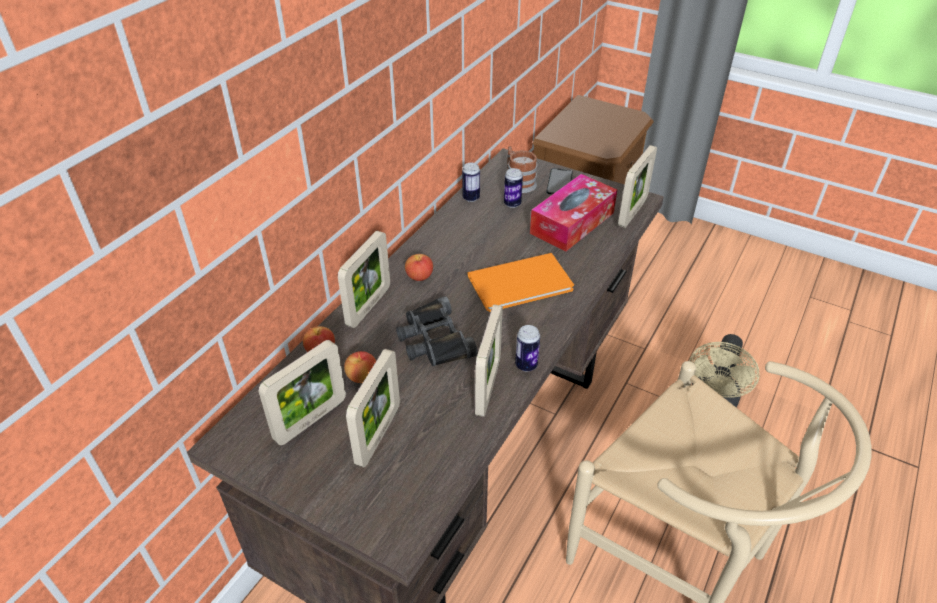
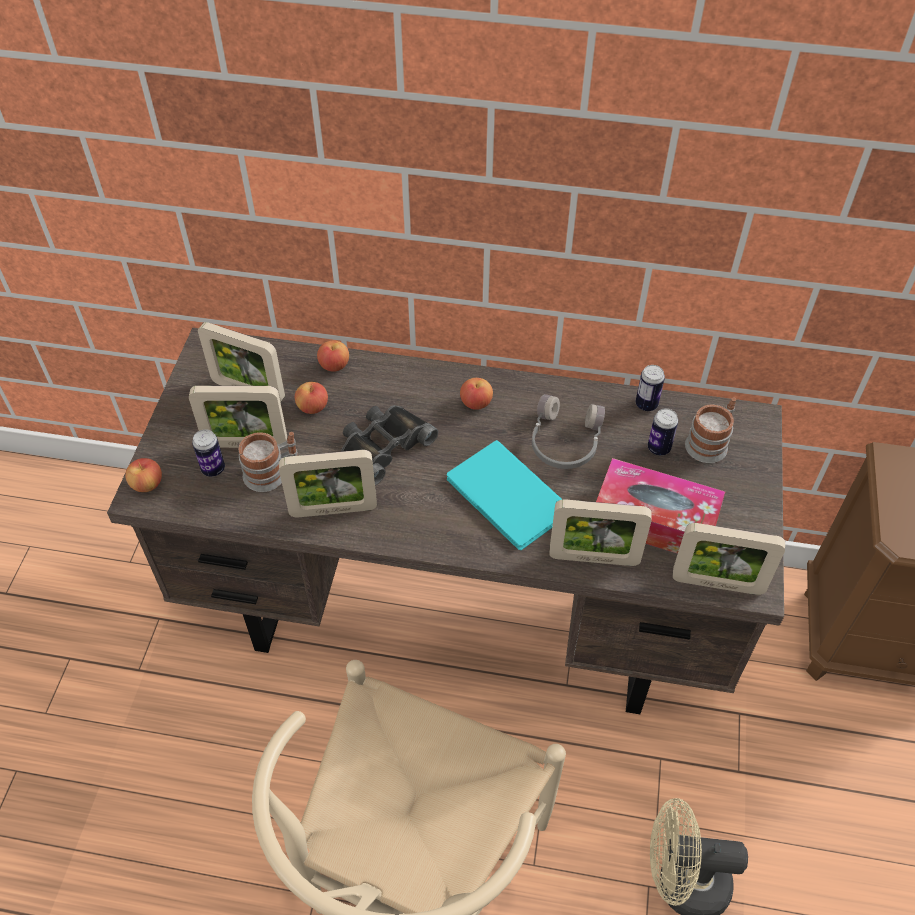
camera: 70 degrees right, 10 degrees up
picture frame [338,231,390,328] -> picture frame moved to [549,499,652,566]
orange book [468,253,574,312] -> turquoise book [447,440,562,550]
can [515,325,540,371] -> can moved to [192,429,225,477]
phone [546,168,573,194] -> none
none -> apple [125,458,162,492]
none -> mug [238,432,298,492]
none -> grey headphones [532,394,605,469]

